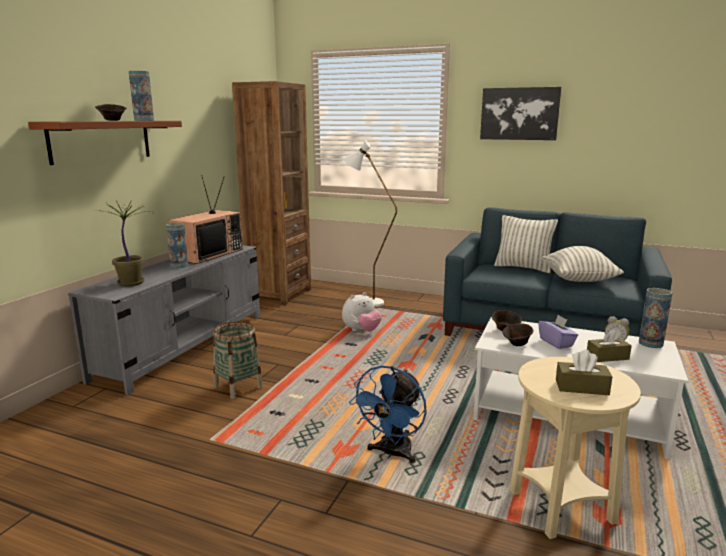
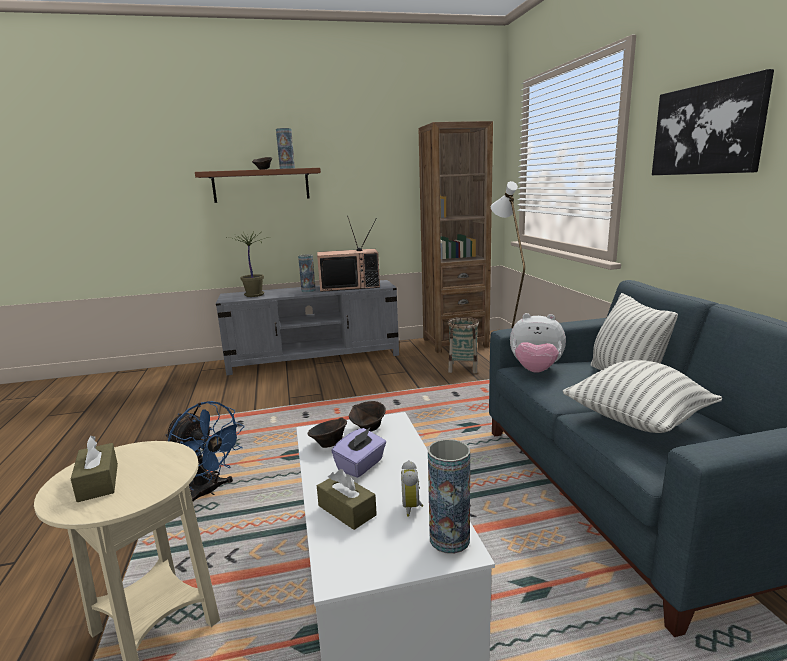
camera: 55 degrees right, 0 degrees up
basket [213,321,263,399] -> basket moved to [448,317,479,374]
plush toy [342,292,382,331] -> plush toy moved to [510,313,566,373]
blue fan [349,365,427,463] -> blue fan turned 135 degrees counterclockwise [165,401,245,501]

